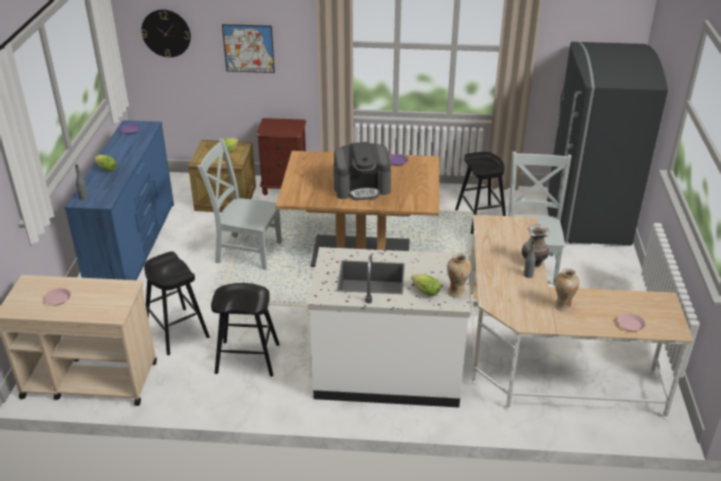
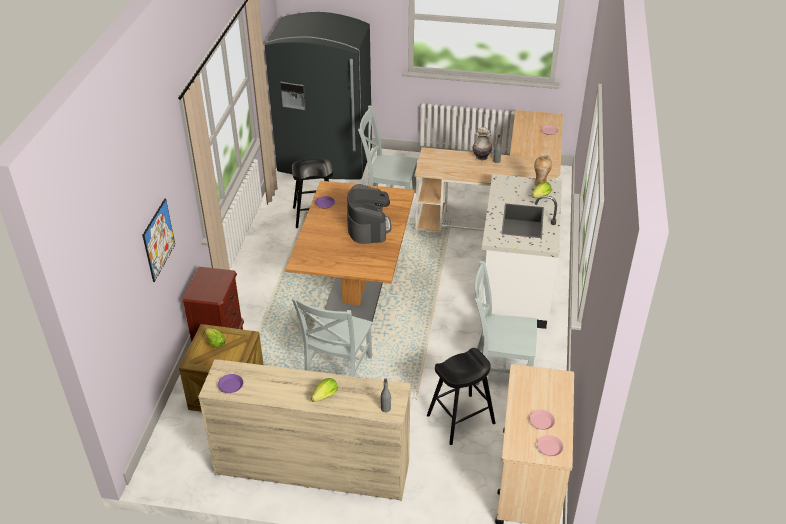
camera: 85 degrees left, 5 degrees up
blue dresser [64,120,174,280] -> beige dresser [198,359,411,501]
wall clock [141,9,191,58] -> none
black stool [211,283,280,376] -> grey chair [475,260,537,385]
vase [554,268,579,312] -> none
none -> pink plate [537,435,563,456]

